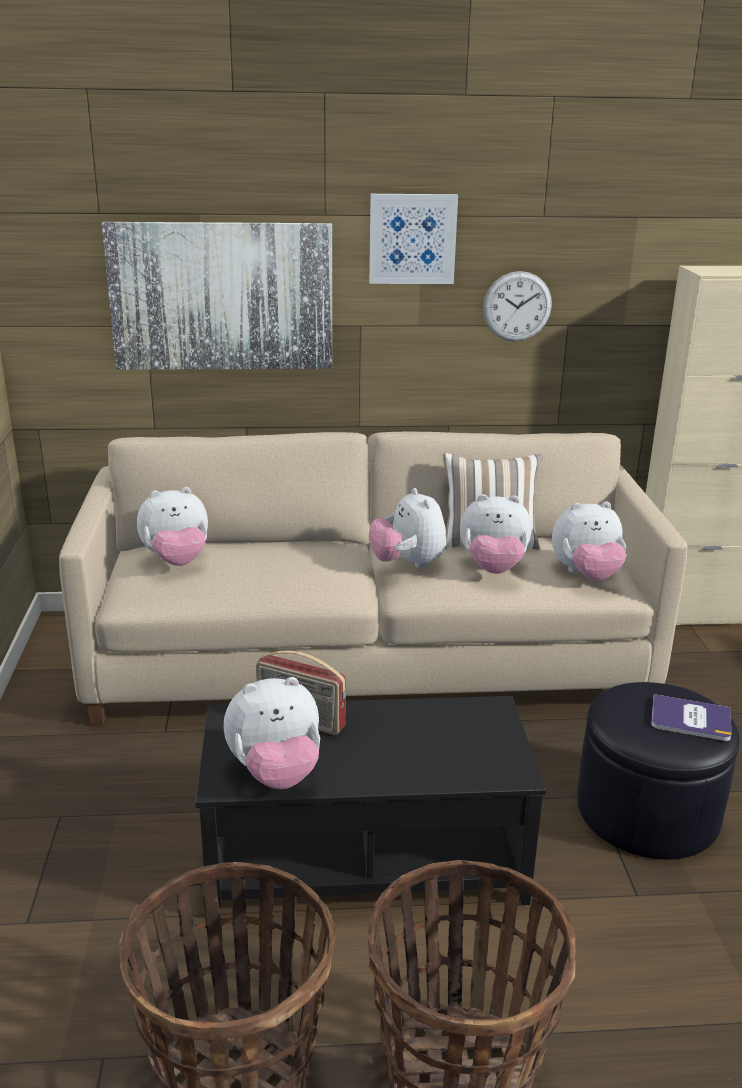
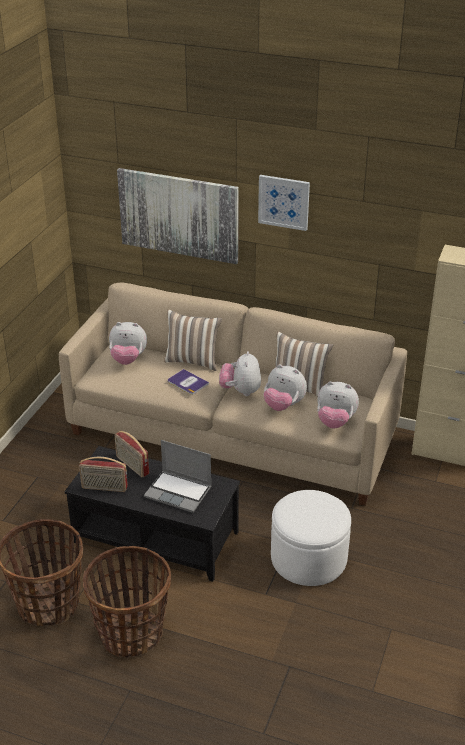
camera: 25 degrees right, 10 degrees up
plush toy [224,677,320,789] -> radio [79,457,128,492]
wall clock [483,271,552,341] -> none
black ottoman [577,682,740,859] -> white ottoman [271,490,351,586]
book [651,694,732,741] -> book moved to [168,369,209,395]
none -> laptop [144,440,212,513]
none -> pillow [164,309,222,371]

